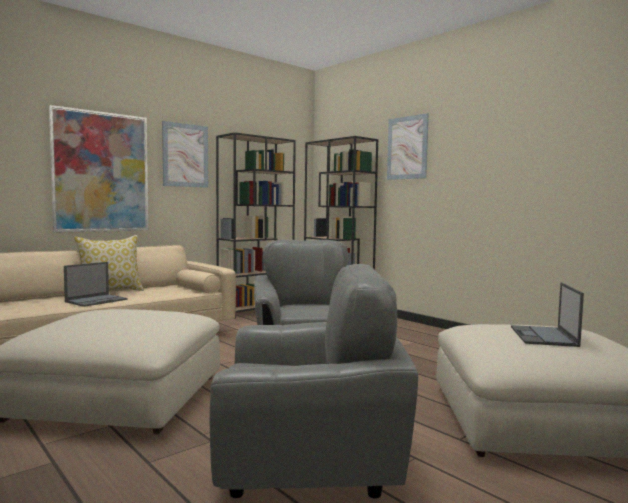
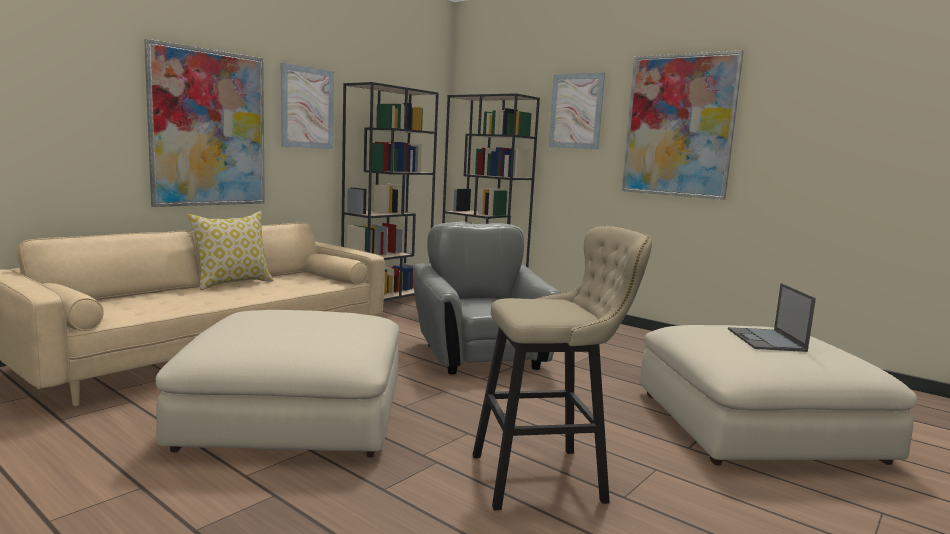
camera: 10 degrees left, 5 degrees up
laptop [64,262,128,307] -> none
grey armchair [210,264,418,499] -> beige stool [472,226,652,510]
none -> picture [622,50,744,200]

